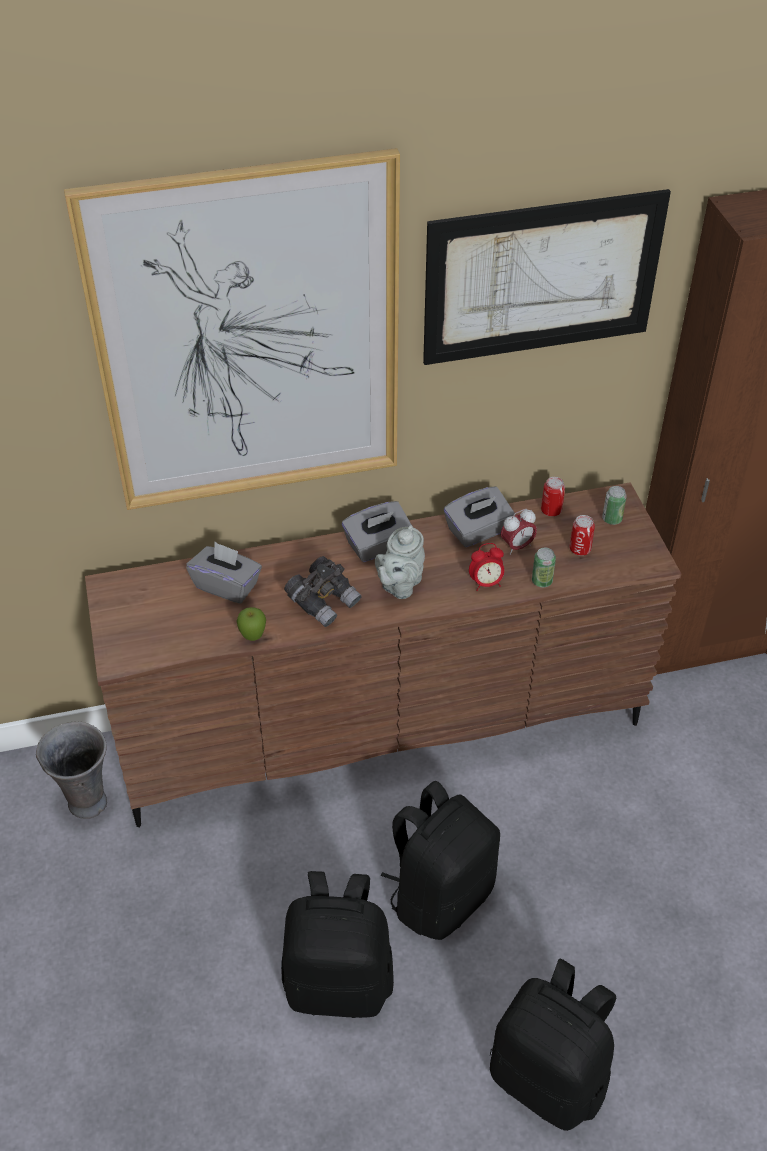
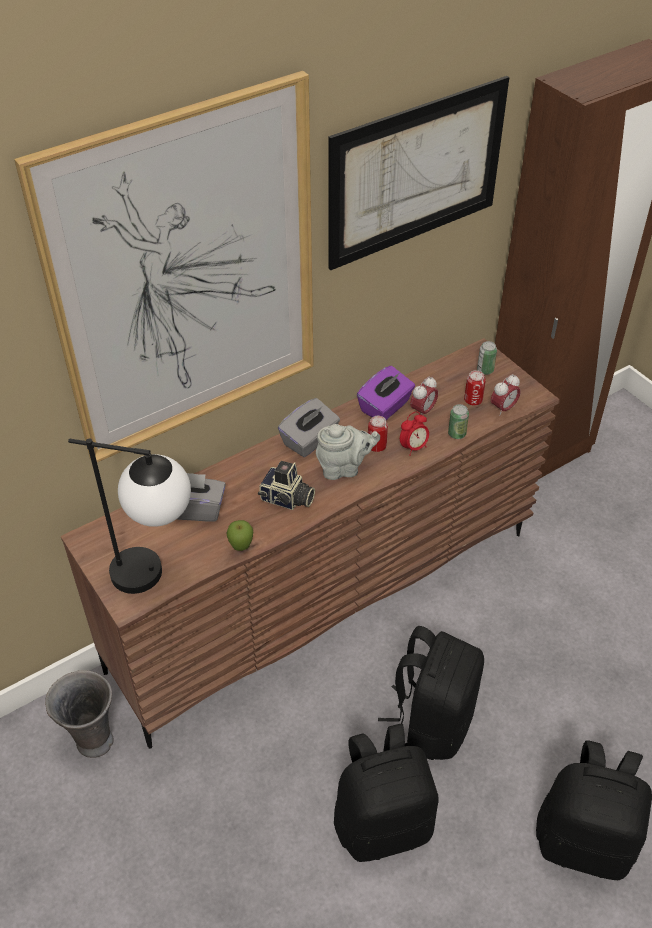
camera: 20 degrees left, 0 degrees up
grey binoculars [284,556,362,627] -> camera [258,461,315,510]
grey teapot [375,525,425,599] -> grey teapot turned 105 degrees counterclockwise [316,424,380,480]
grey tissue box [444,487,515,547] -> purple tissue box [357,366,415,420]
can [541,477,565,516] -> can moved to [368,416,388,452]
none -> table lamp [68,438,191,594]
none -> alarm clock [491,374,521,416]

